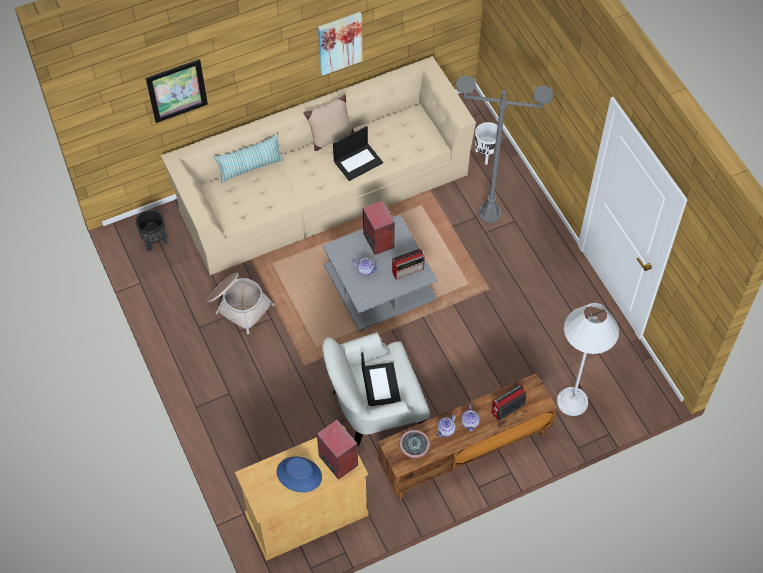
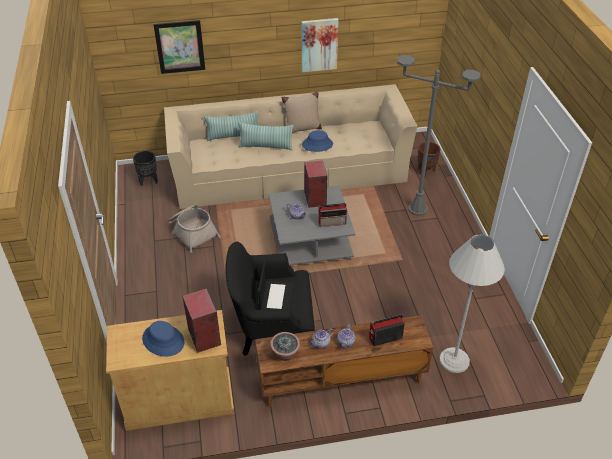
camera: 15 degrees right, 15 degrees down
white armchair [322,332,430,447] -> black armchair [225,242,315,356]
laptop [333,126,383,181] -> blue hat [302,130,333,152]
white planter [475,122,498,165] -> brown planter [418,142,440,178]
none -> pillow [238,122,294,151]

